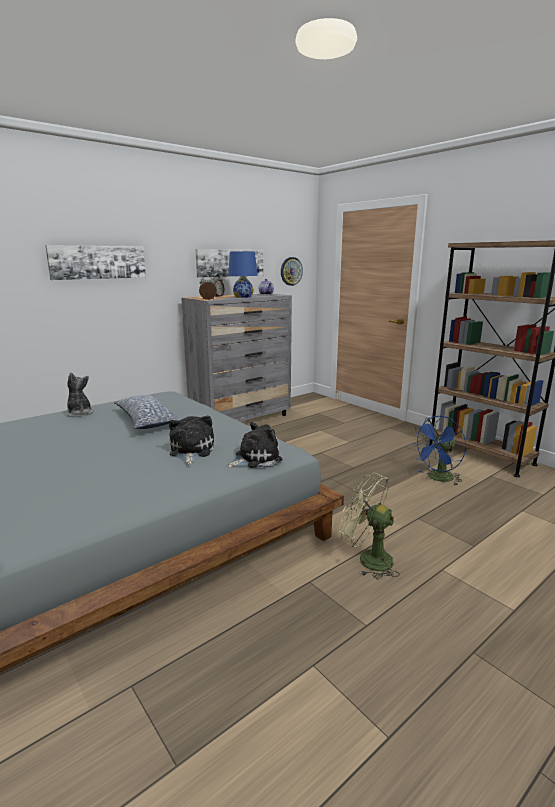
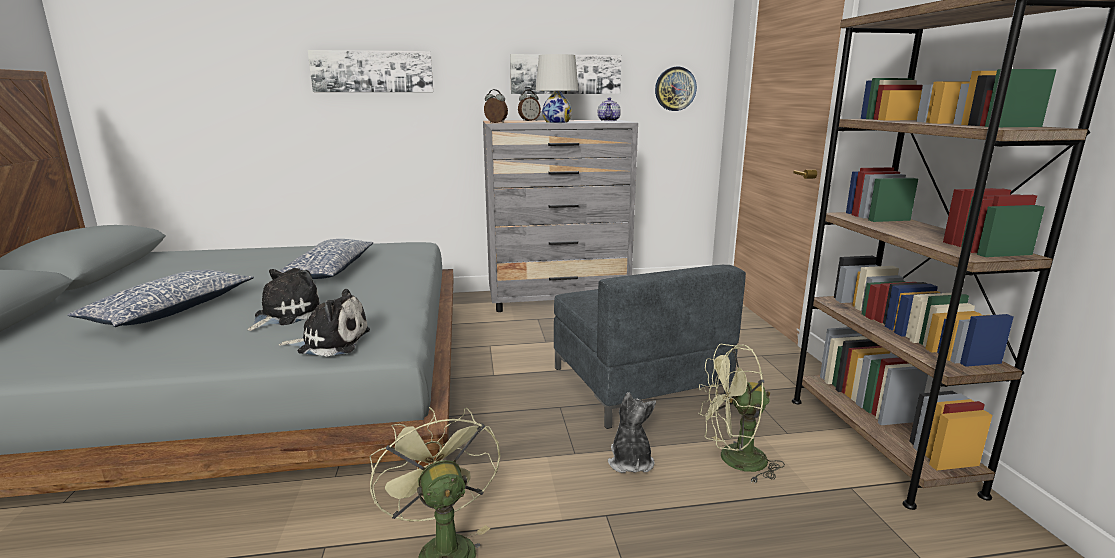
camera: 30 degrees right, 0 degrees up
plush toy [65,372,94,417] -> plush toy moved to [608,392,656,473]
blue table lamp [228,252,258,298] -> white table lamp [536,54,579,123]
blue fan [412,416,466,486] -> green fan [699,344,785,484]
none -> pillow [68,269,254,327]
none -> grey armchair [554,265,746,429]

